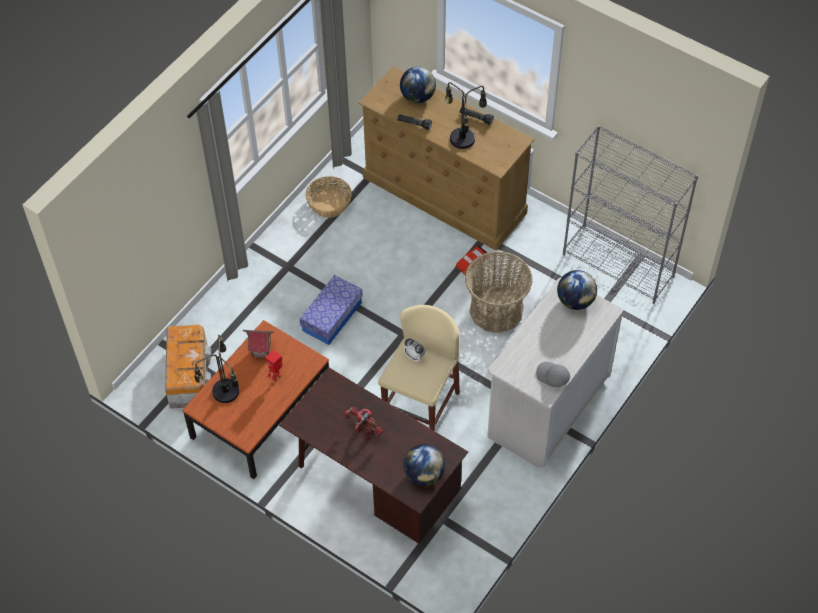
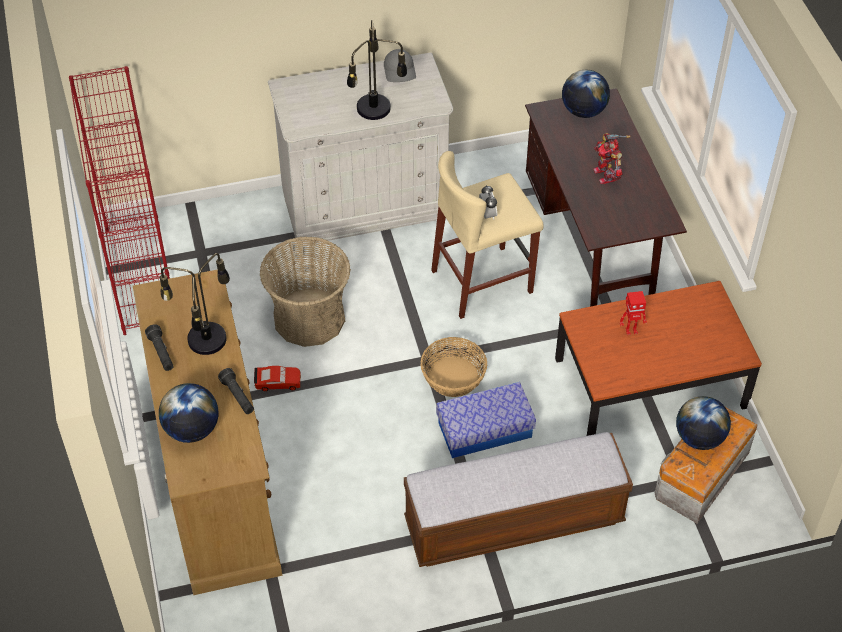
camera: 140 degrees left, 5 degrees down
table lamp [194,335,239,403] -> table lamp moved to [347,20,407,120]
toy house [243,330,274,358] -> none
basket [306,176,352,218] -> basket moved to [420,337,487,397]
globe [557,270,597,310] -> globe moved to [676,396,731,450]
grey bookcase [563,125,698,304] -> red bookcase [69,66,170,335]
none -> bench [404,432,633,567]

